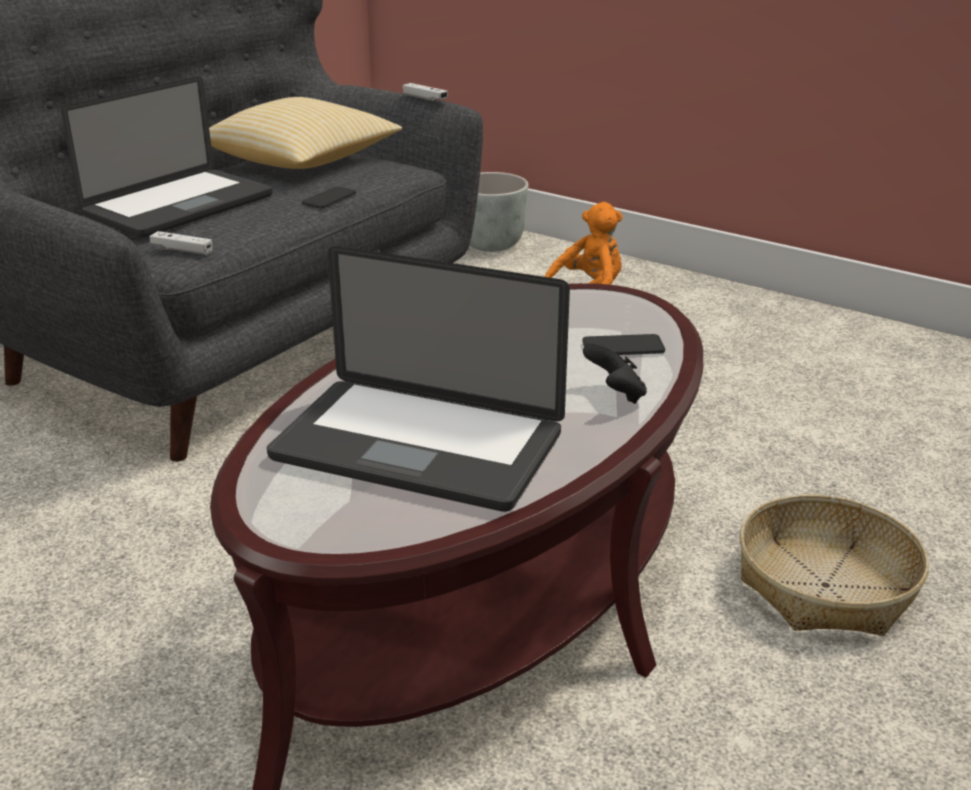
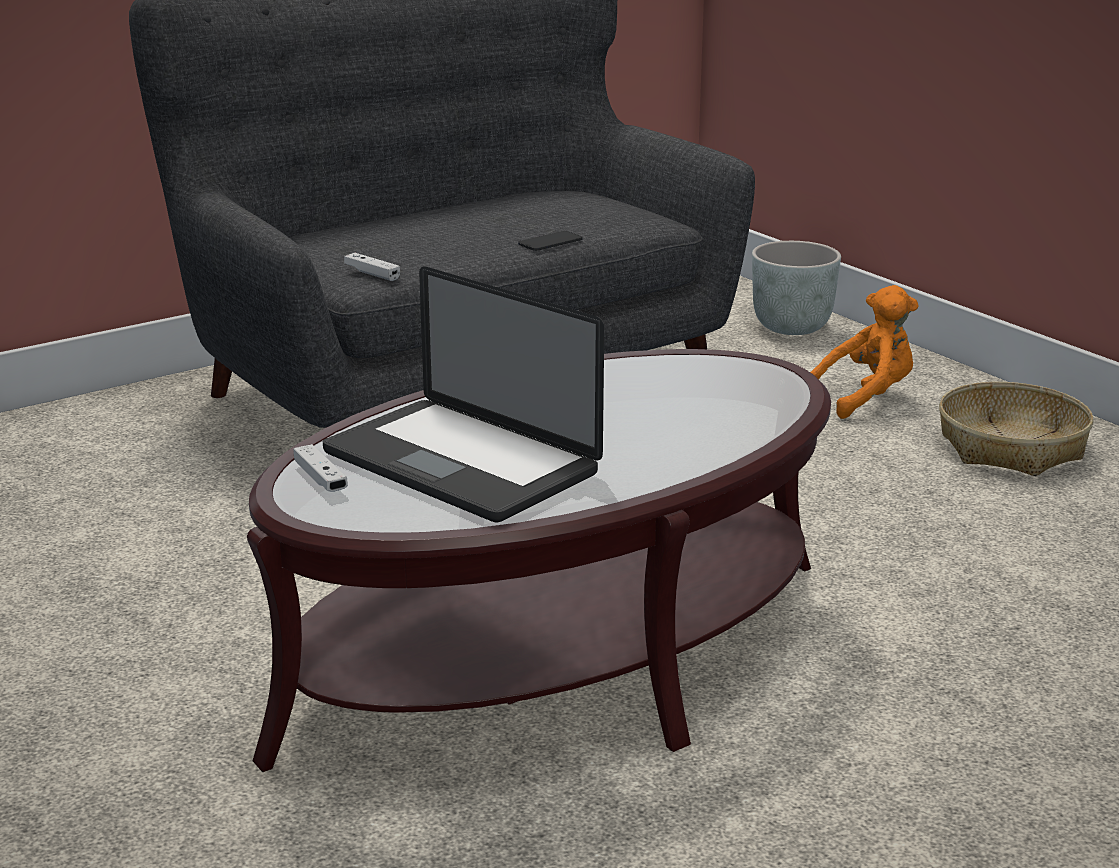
camera: 20 degrees right, 5 degrees down
laptop [61,76,273,238] -> none
pillow [209,97,402,169] -> none
white game controller [402,83,448,101] -> white game controller moved to [293,444,348,492]
phone [582,334,665,355] -> none
black game controller [583,343,647,404] -> none
basket [740,495,929,636] -> basket moved to [939,382,1094,476]

